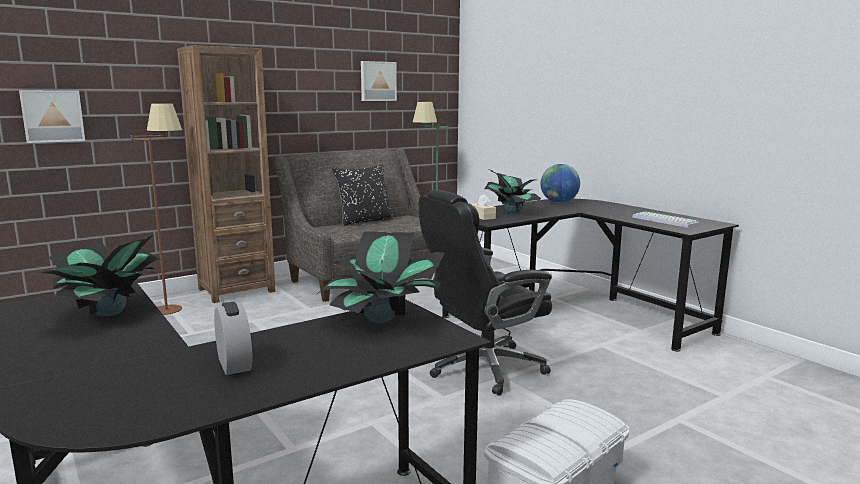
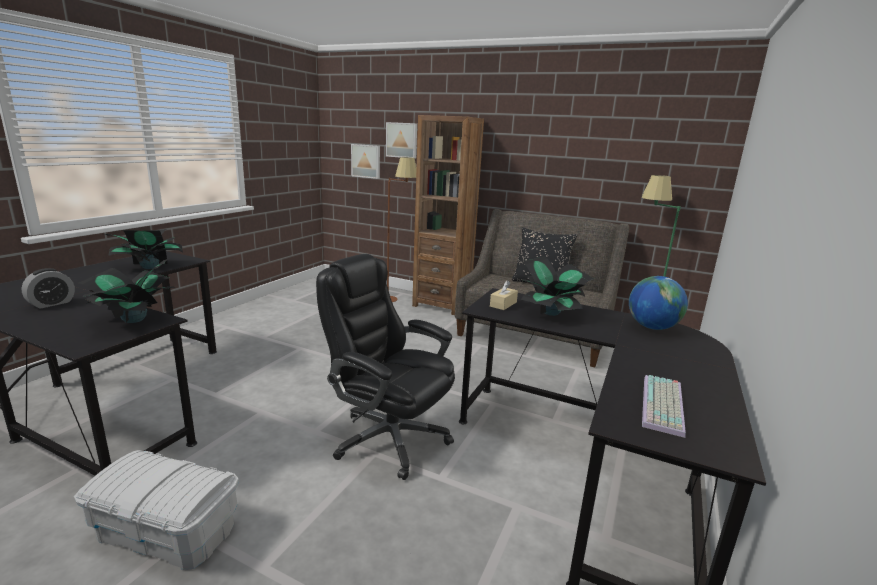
camera: 60 degrees right, 5 degrees up
picture [361,61,397,101] -> picture moved to [386,122,417,159]

